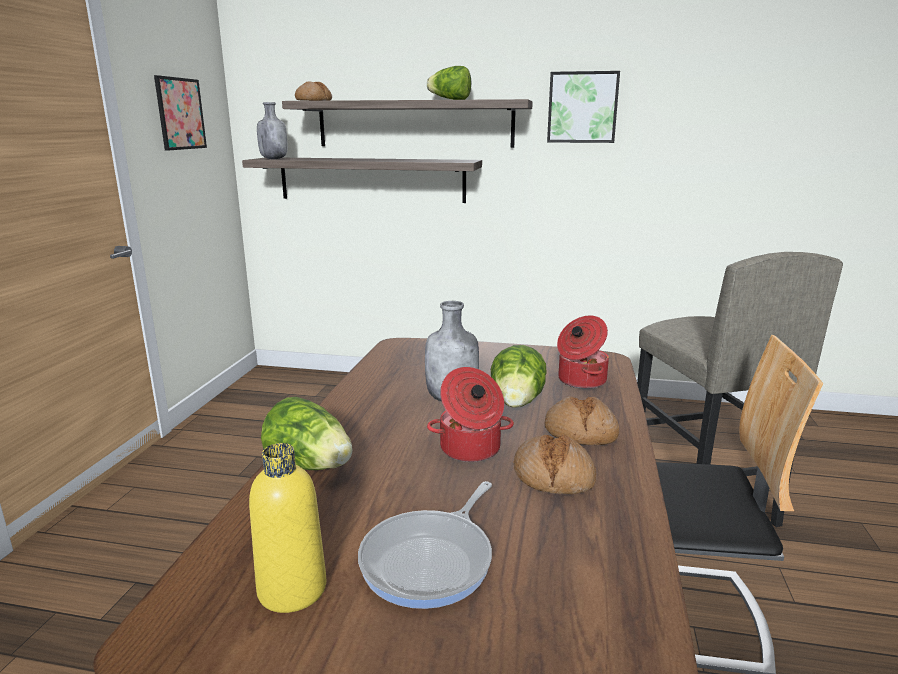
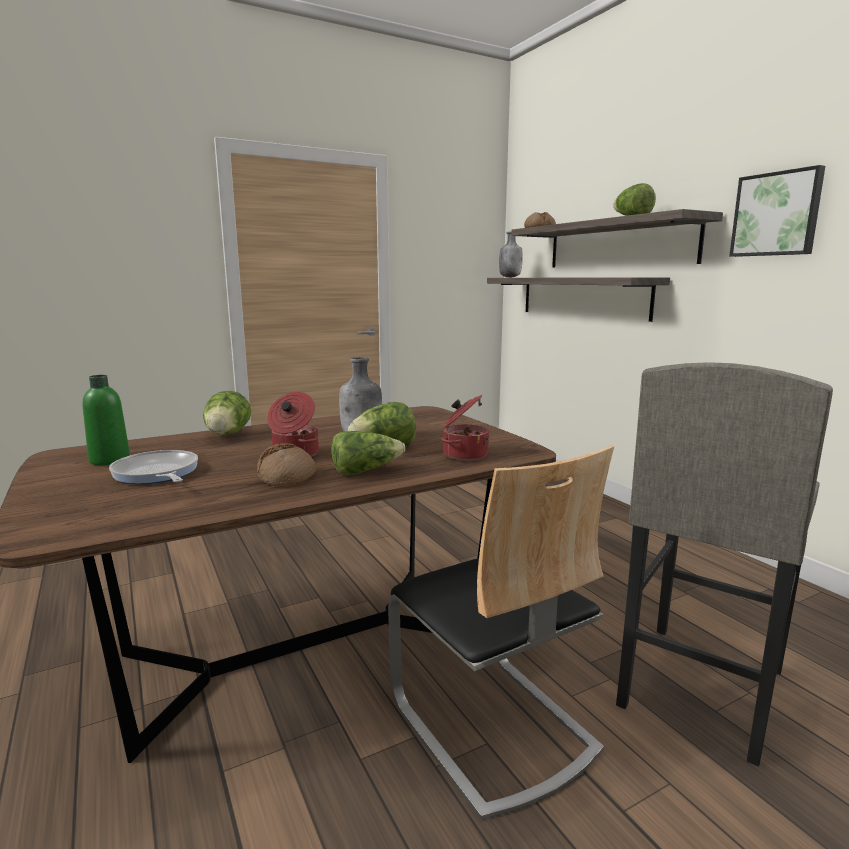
camera: 50 degrees right, 5 degrees down
picture [154,75,207,151] -> none
yellow bottle [249,443,326,613] -> green bottle [82,375,130,465]
frying pan [358,481,492,609] -> frying pan turned 60 degrees clockwise [109,450,198,484]
bread [545,396,619,445] -> lettuce [331,431,405,475]

